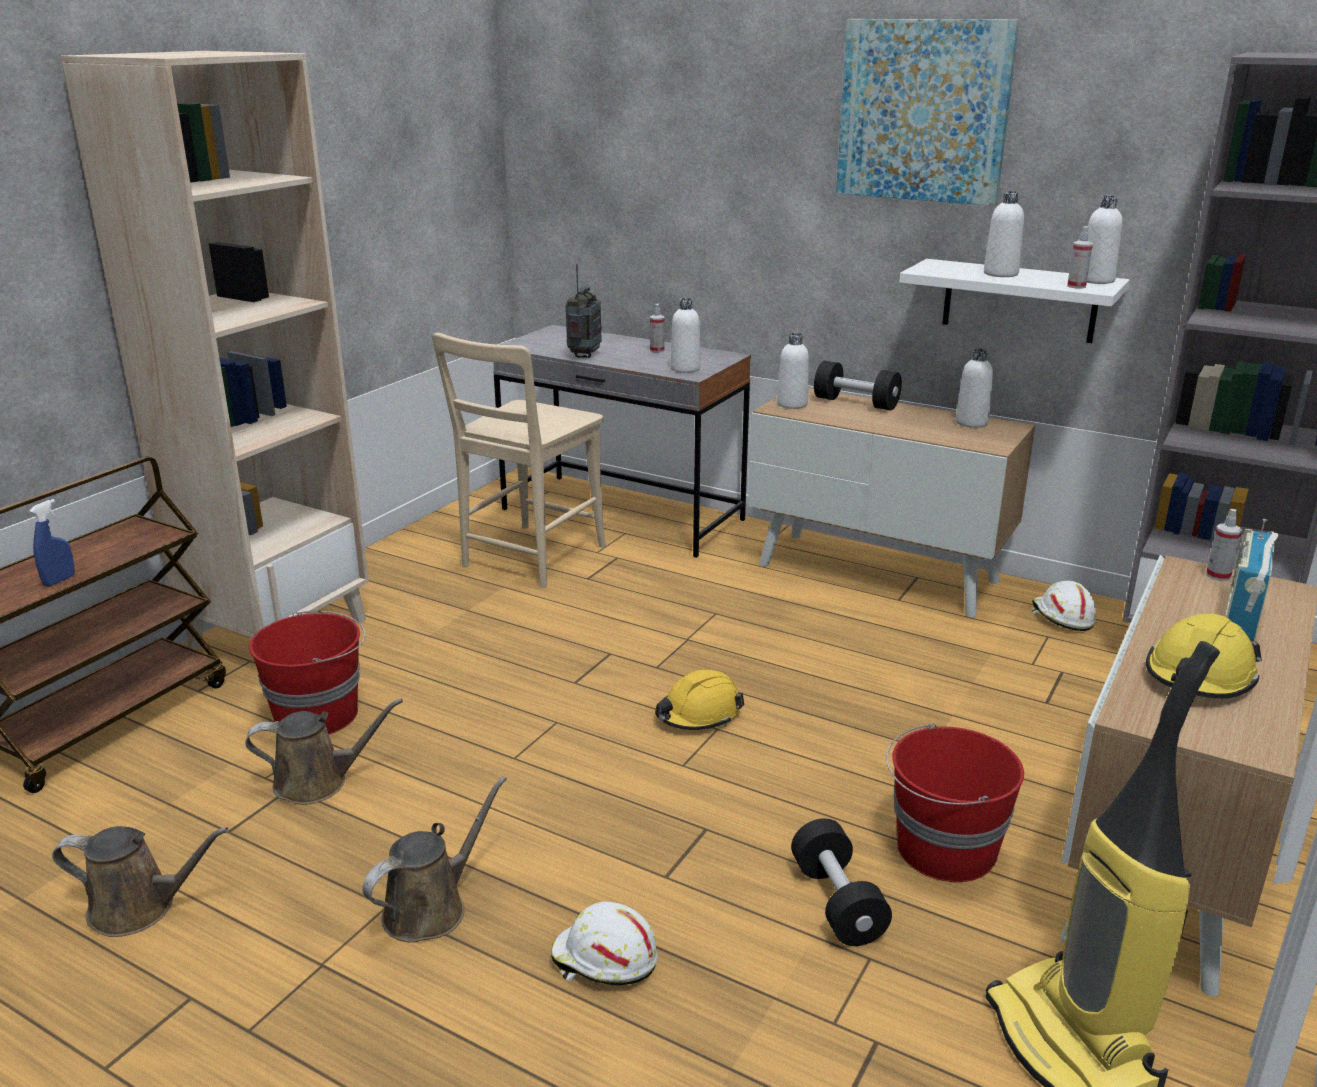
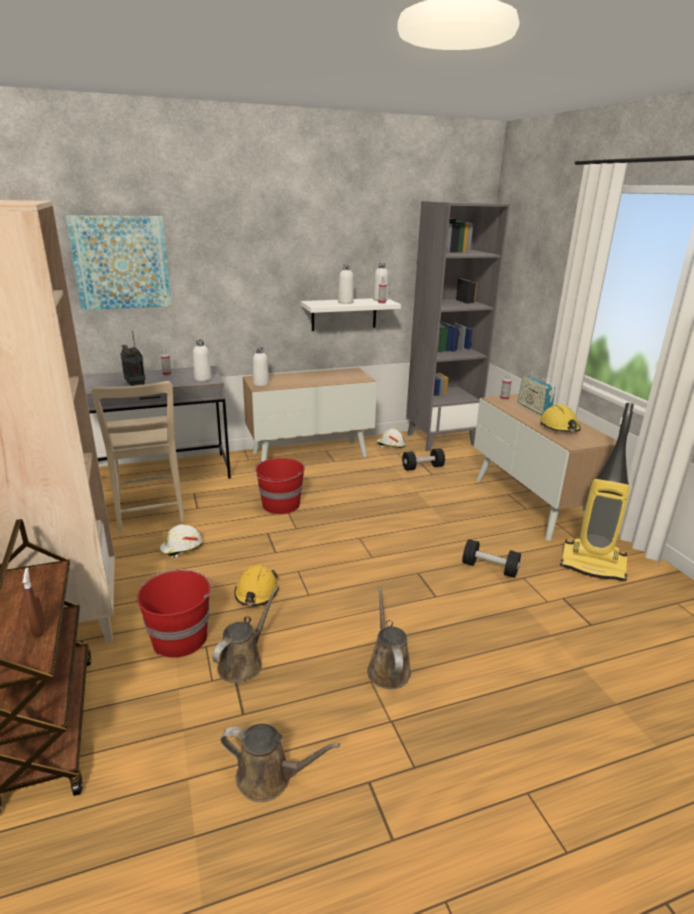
camera: 50 degrees left, 0 degrees up
blue spray bottle [29,499,74,586] -> brown spray bottle [23,568,45,637]
brown watering can [52,826,229,937] -> brown watering can turned 60 degrees clockwise [220,724,340,802]
white hard hat [551,902,658,986] -> white hard hat moved to [159,524,203,558]
yellow hard hat [655,670,744,730] -> yellow hard hat moved to [234,565,279,606]
black dumbbell [814,361,902,410] -> black dumbbell moved to [402,448,445,471]
picture [836,19,1020,206] -> picture moved to [66,215,172,310]
red bucket [886,723,1024,882] -> red bucket moved to [253,458,305,514]
white bottle [956,348,993,428] -> none

